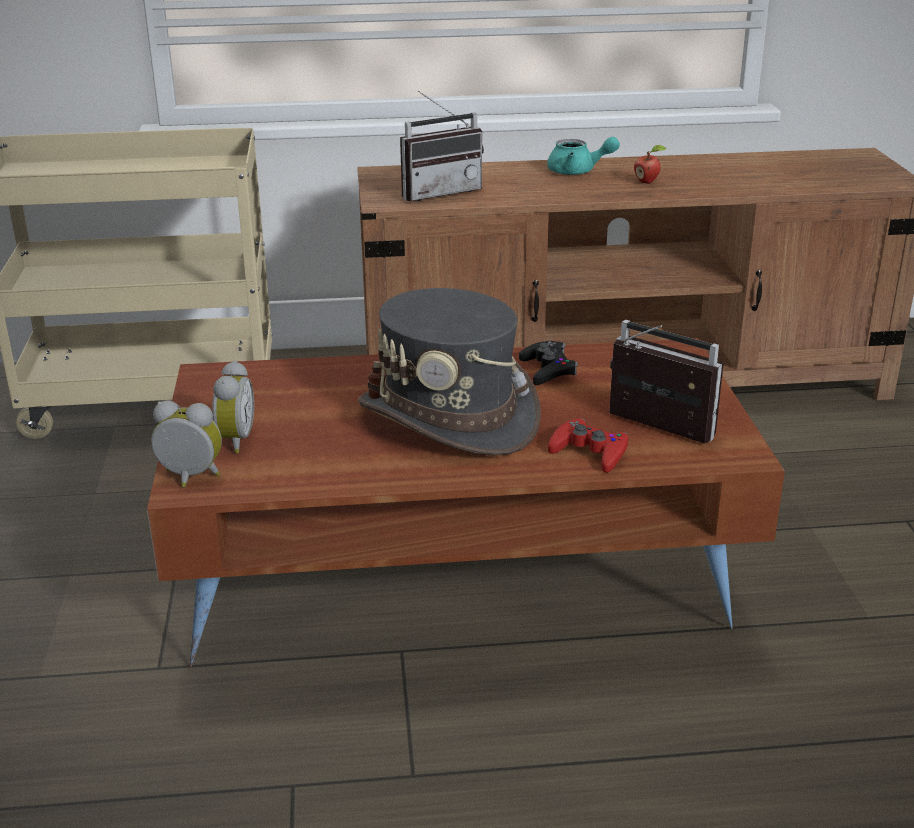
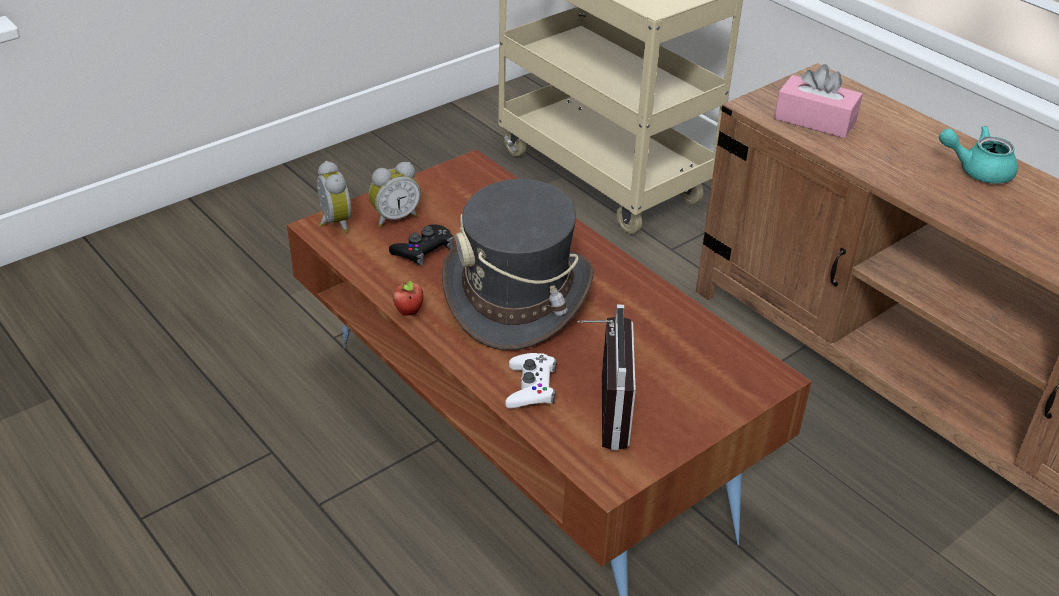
camera: 55 degrees right, 10 degrees up
radio [400,91,484,201] -> pink tissue box [774,64,863,138]
black game controller [519,341,578,385] -> black game controller moved to [389,224,454,266]
turquoise teapot [547,137,620,175] -> turquoise teapot turned 120 degrees clockwise [939,126,1018,184]
red game controller [548,418,628,473] -> white game controller [505,353,557,408]
apple [634,145,666,184] -> apple moved to [393,280,423,316]

